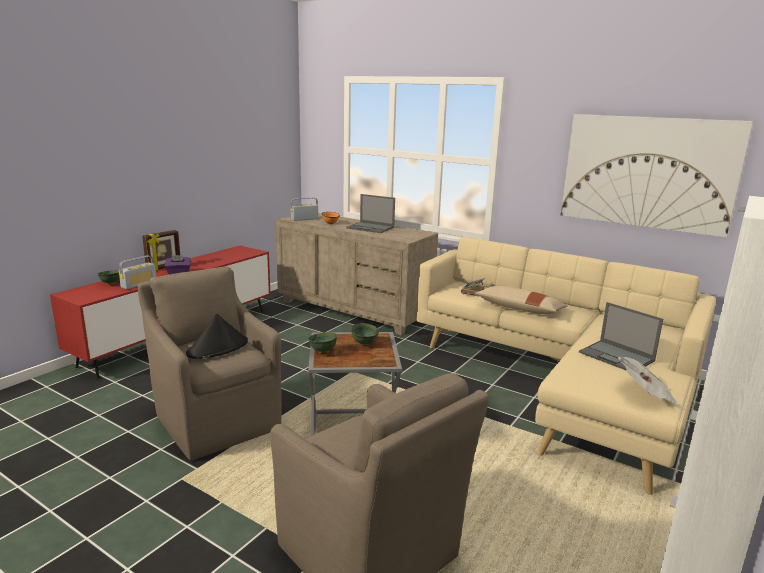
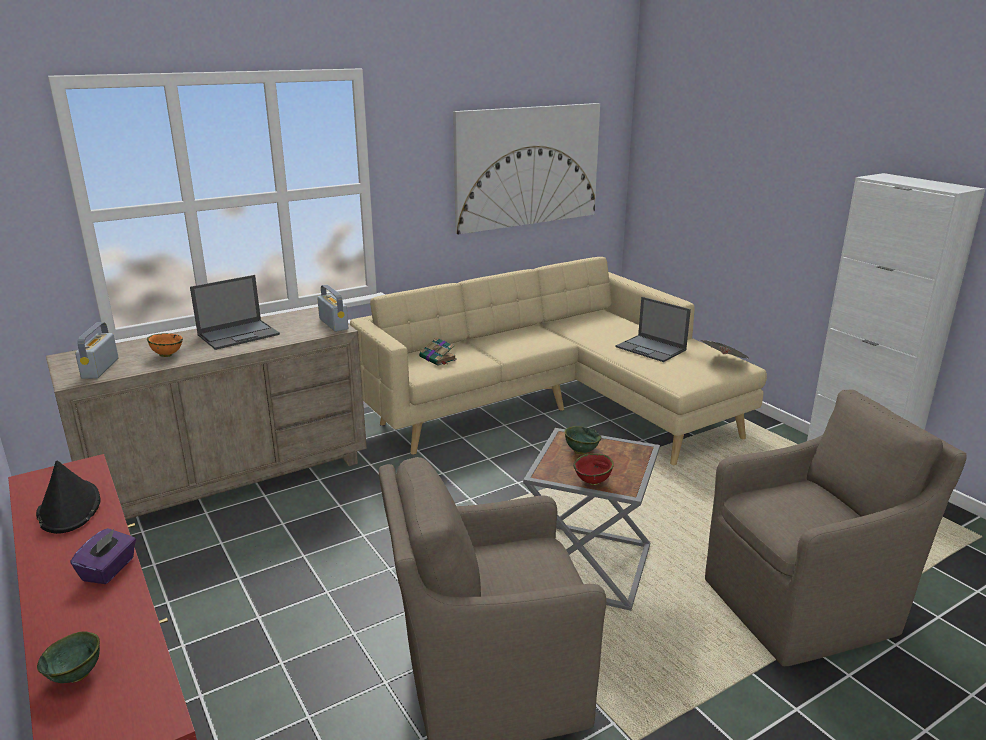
camera: 65 degrees left, 5 degrees up
radio [119,255,156,289] -> radio moved to [317,285,348,332]
picture frame [142,230,180,270] -> none
black hat [186,314,248,359] -> black hat moved to [36,461,100,534]
green bowl [308,333,337,353] -> red bowl [573,453,614,485]
beige pillow [475,286,567,314] -> none
laptop [579,302,663,371] -> laptop turned 60 degrees clockwise [615,297,691,362]

